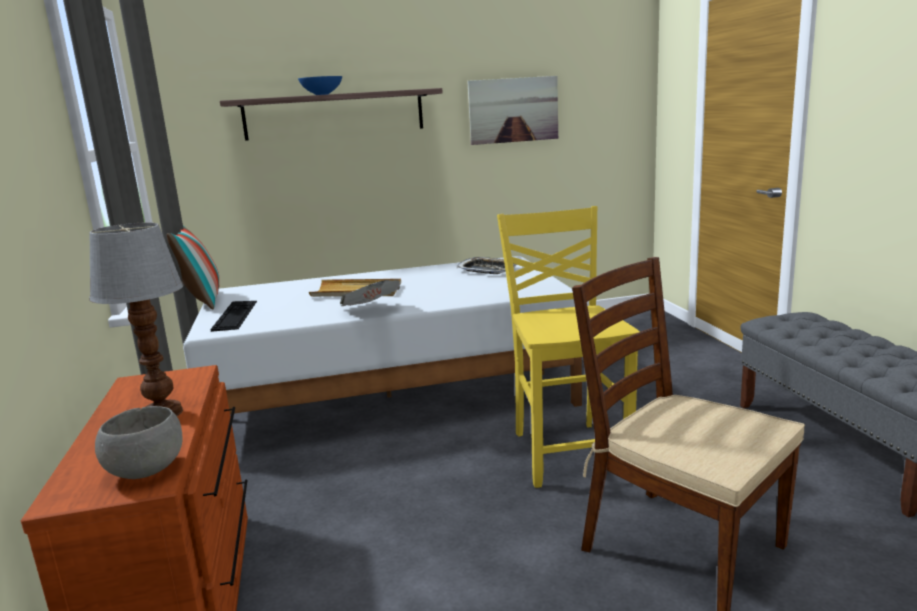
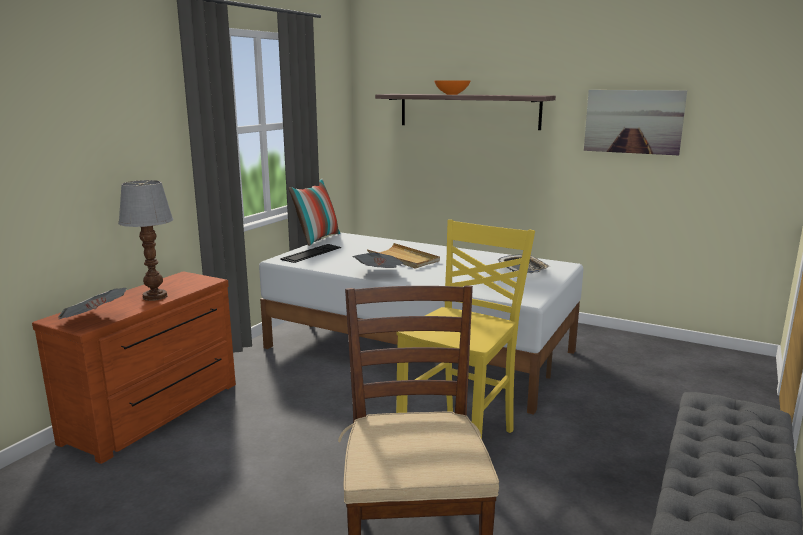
camera: 40 degrees right, 0 degrees up
grey bowl [95,406,182,479] -> newspaper [58,288,127,319]
blue bowl [298,76,342,95] -> orange bowl [434,80,471,95]

